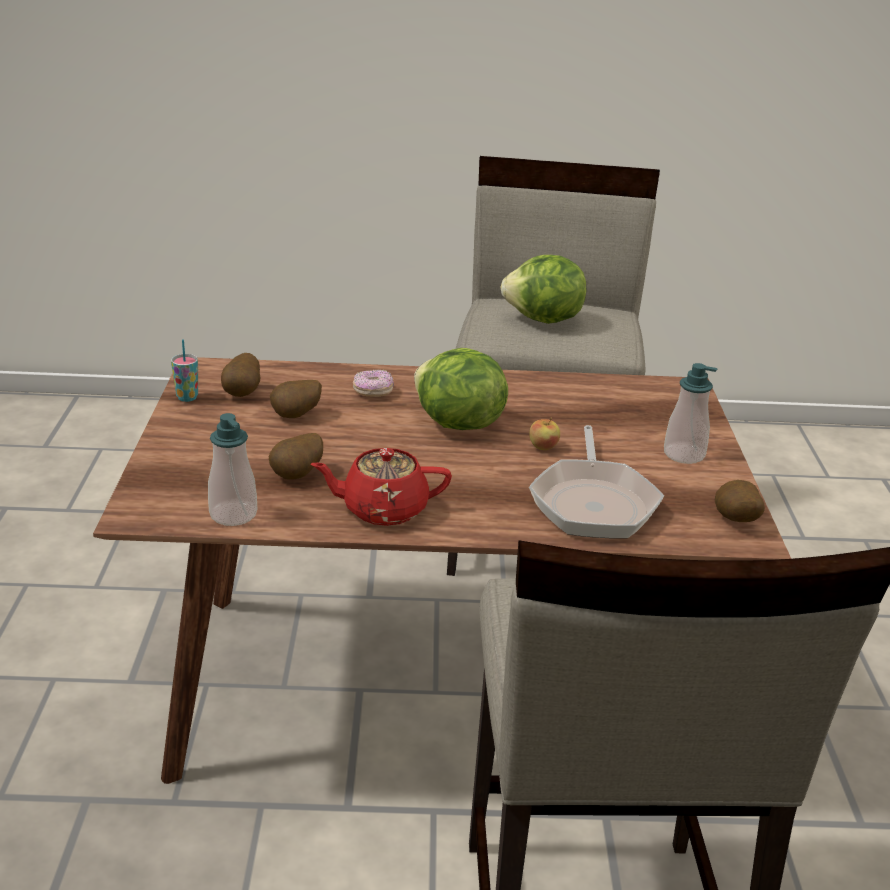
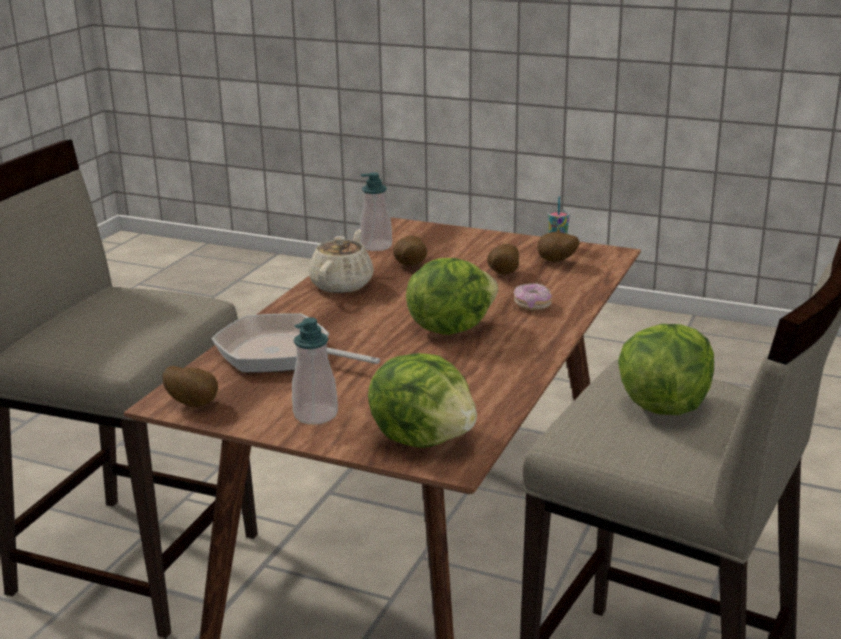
camera: 115 degrees right, 5 degrees down
red teapot [311,448,452,526] -> beige teapot [308,229,374,293]
apple [529,417,560,450] -> none
none -> lettuce [368,353,477,448]

